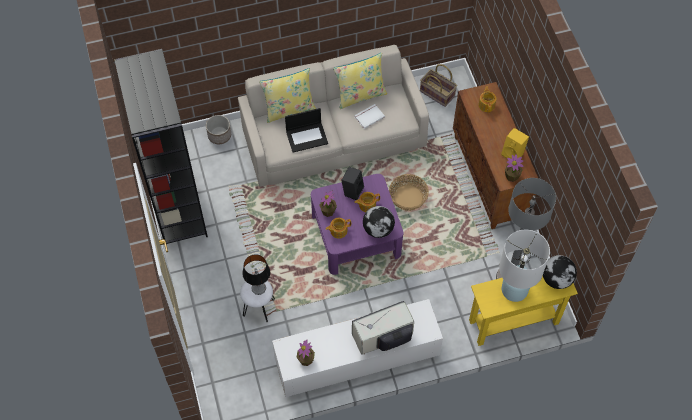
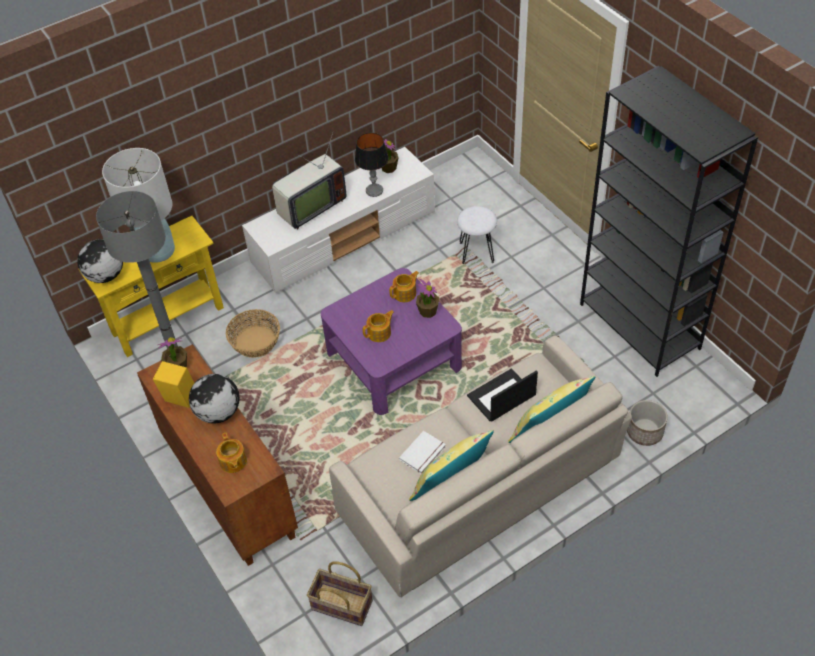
camera: 165 degrees right, 10 degrees down
table lamp [242,254,270,295] -> table lamp moved to [355,133,388,197]
black speaker [341,167,364,200] -> none
globe [363,206,395,238] -> globe moved to [189,374,240,423]
basket [389,174,429,211] -> basket moved to [226,309,280,358]

